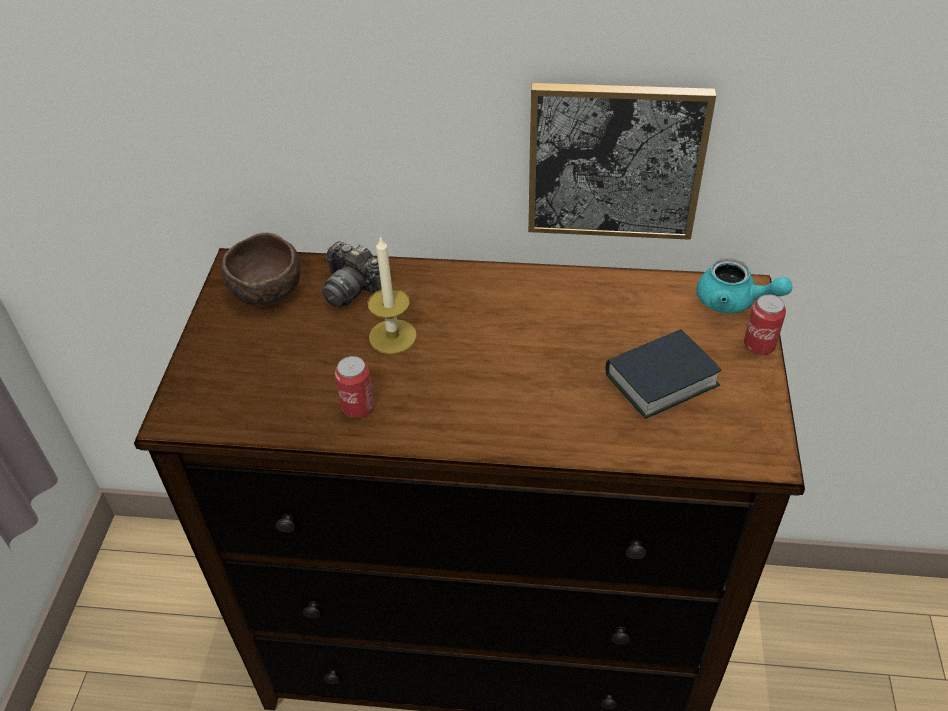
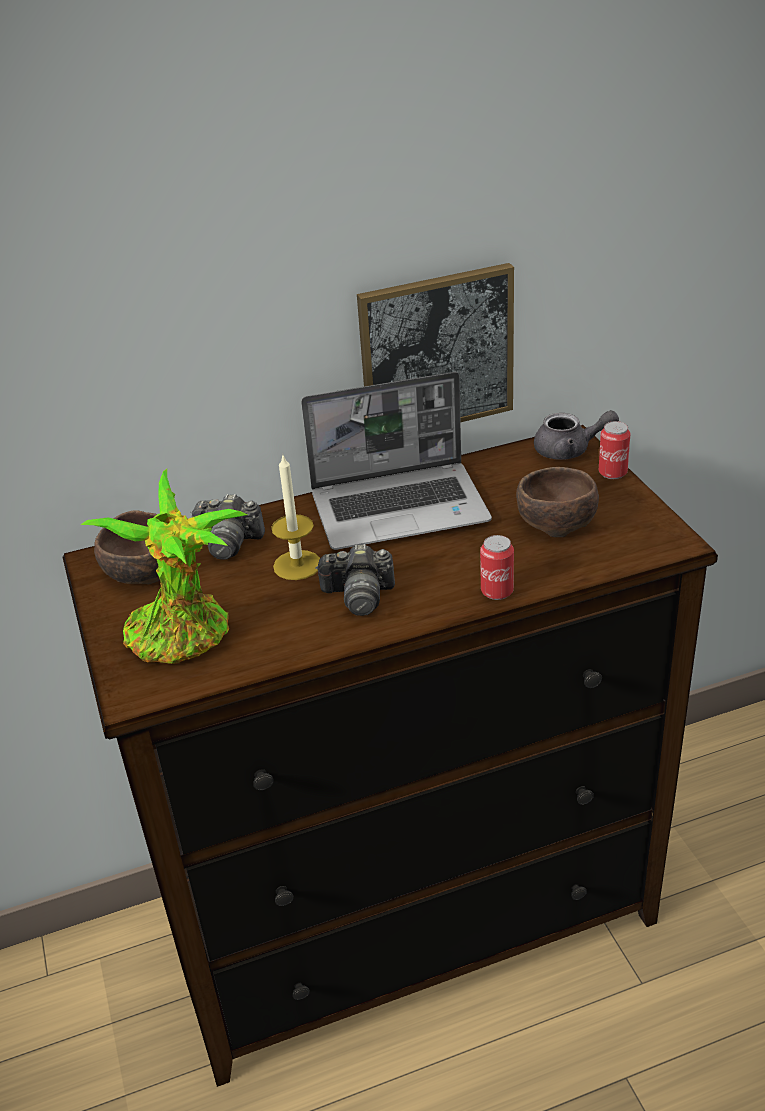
camera: 25 degrees left, 10 degrees down
can [335,356,374,418] -> can moved to [480,535,514,600]
book [606,329,721,418] -> brown bowl [516,467,599,537]
turquoise teapot [697,258,792,313] -> grey teapot [534,410,619,460]
none -> potted plant [80,469,248,664]
none -> laptop [301,372,492,550]
none -> camera [315,544,395,616]

